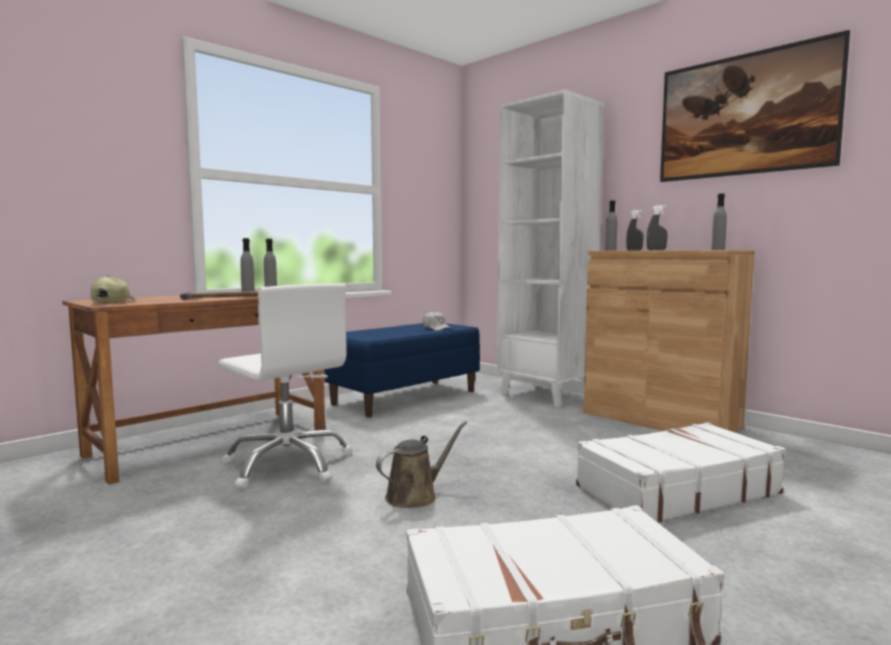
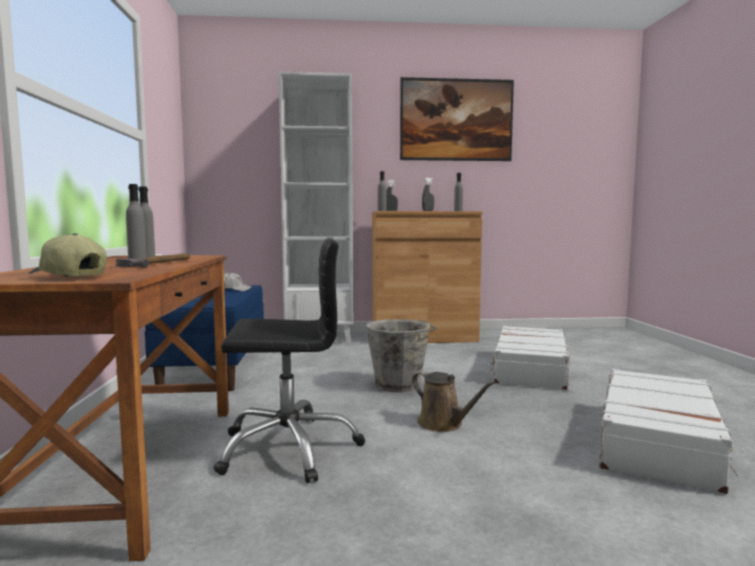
camera: 50 degrees left, 0 degrees up
white office chair [218,283,352,489] -> black office chair [214,238,365,483]
brown watering can [376,421,467,508] -> brown watering can turned 135 degrees clockwise [412,371,496,432]
none -> grey bucket [366,319,438,392]

